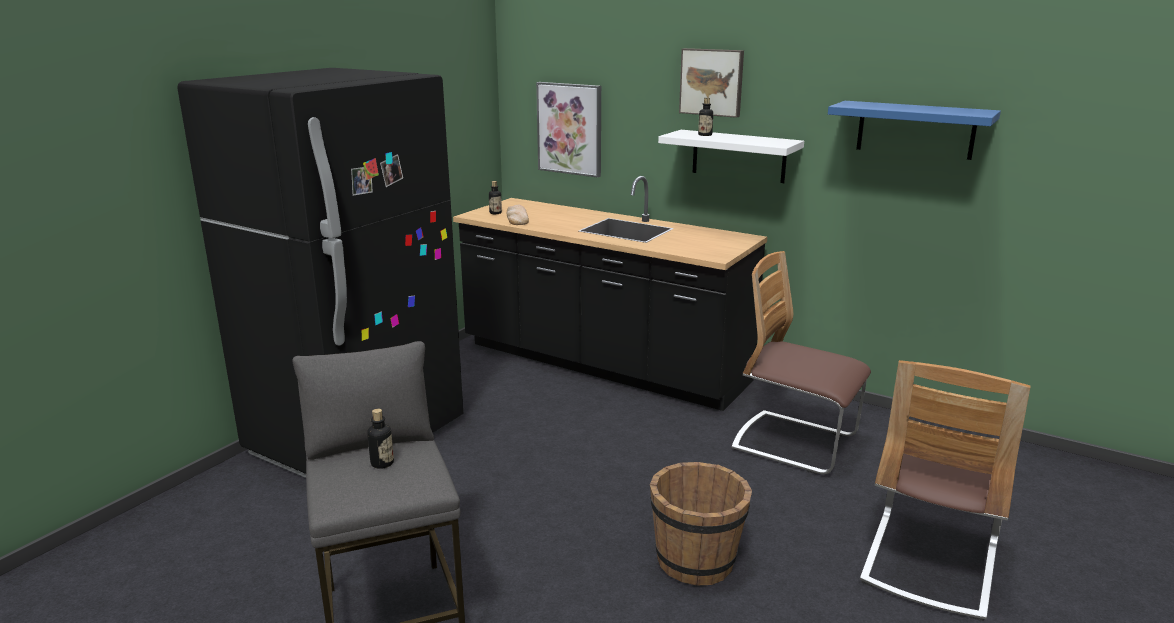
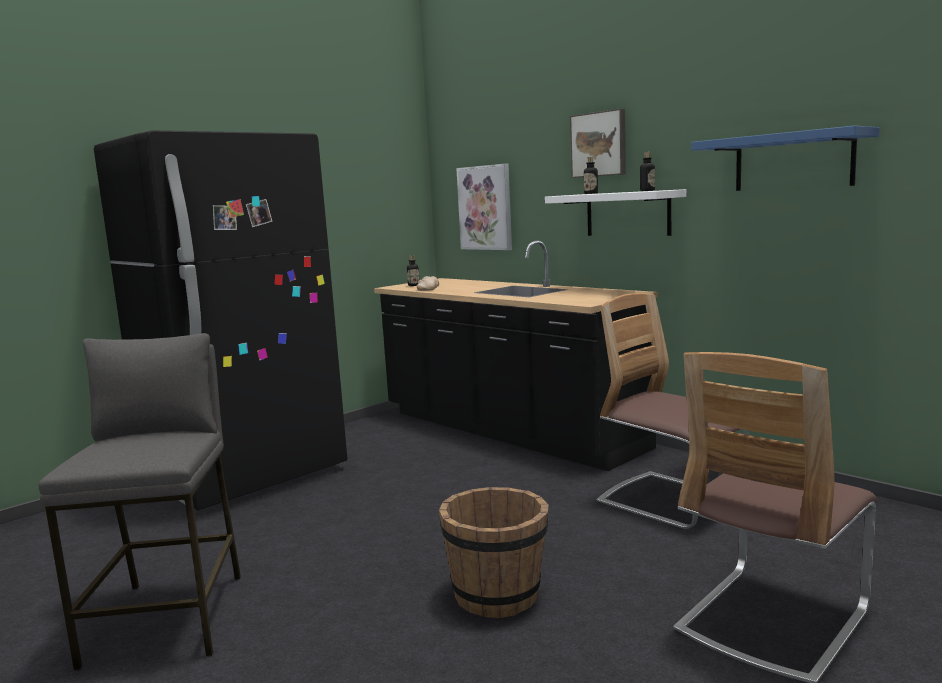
camera: 15 degrees right, 10 degrees down
bottle [367,409,394,469] -> bottle moved to [640,152,655,191]

